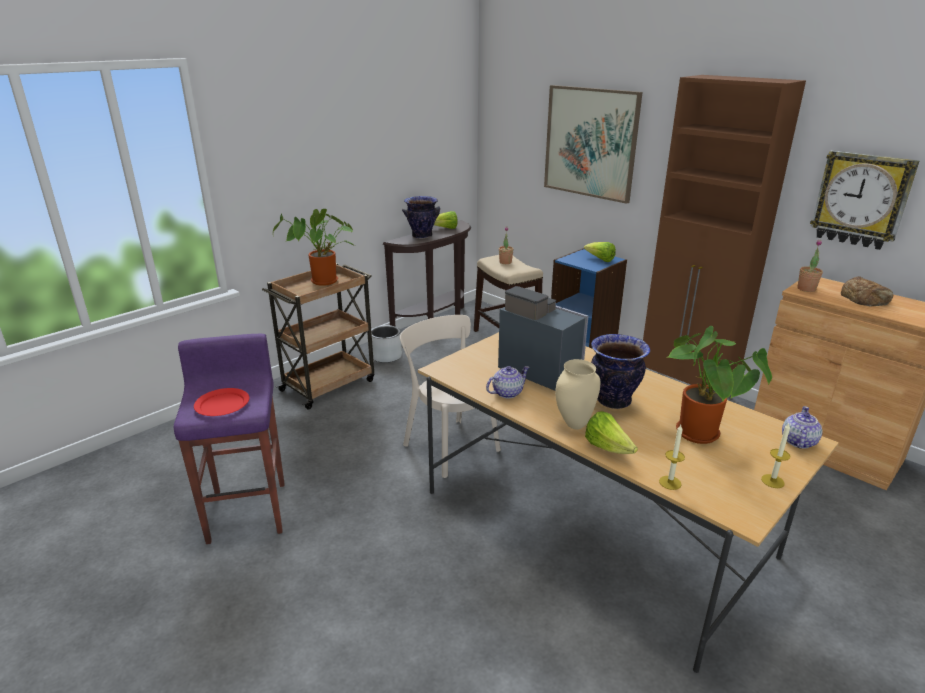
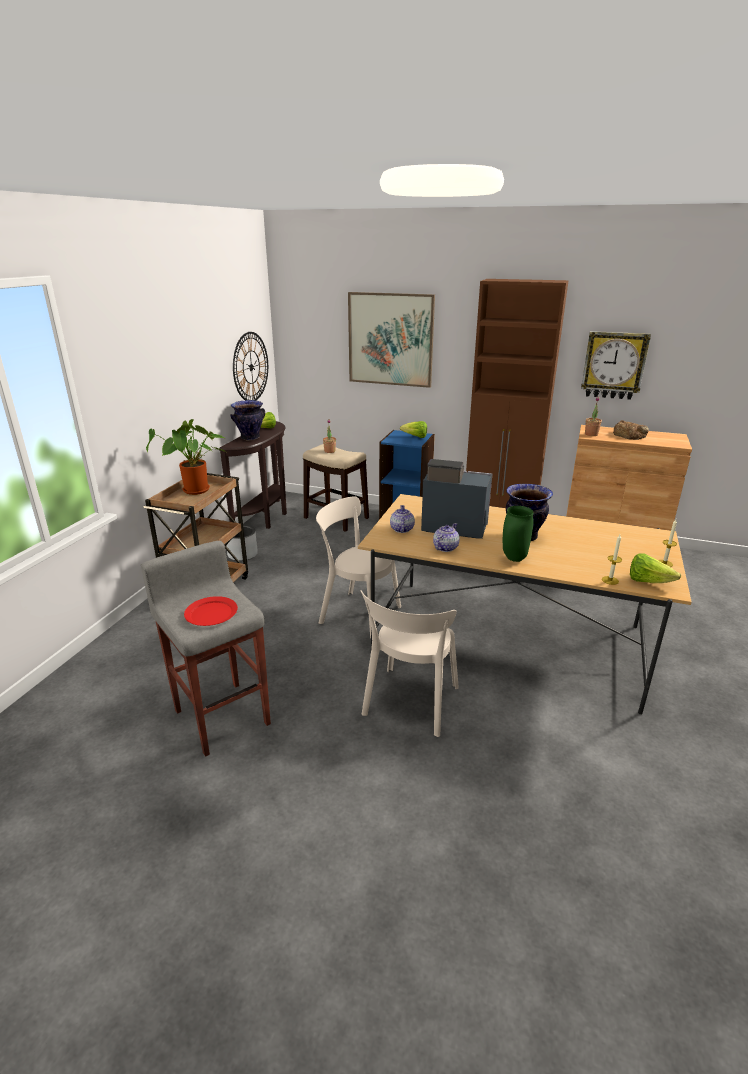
camera: 25 degrees left, 0 degrees up
purple stool [174,334,284,544] -> grey stool [141,541,271,756]
beige vase [555,359,600,430] -> green vase [503,506,534,562]
lettuce [585,411,638,454] -> lettuce moved to [630,554,681,583]
potted plant [667,326,772,444] -> none
teapot [782,406,823,449] -> teapot moved to [390,505,415,533]
none -> wall clock [233,332,268,400]
none -> beige chair [360,590,459,737]

